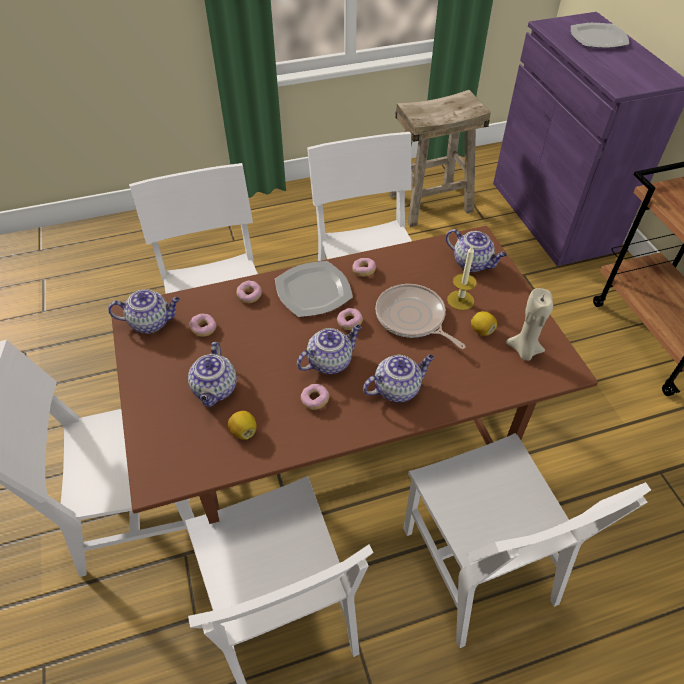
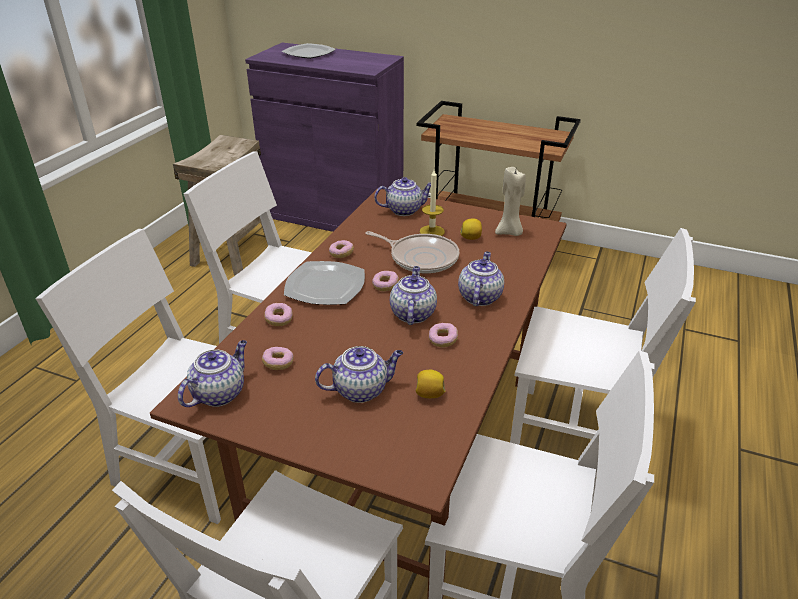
camera: 50 degrees left, 15 degrees down
teapot [188,342,237,407] -> teapot turned 60 degrees counterclockwise [315,346,403,403]
frying pan [375,284,466,349] -> frying pan turned 150 degrees counterclockwise [365,231,459,273]

